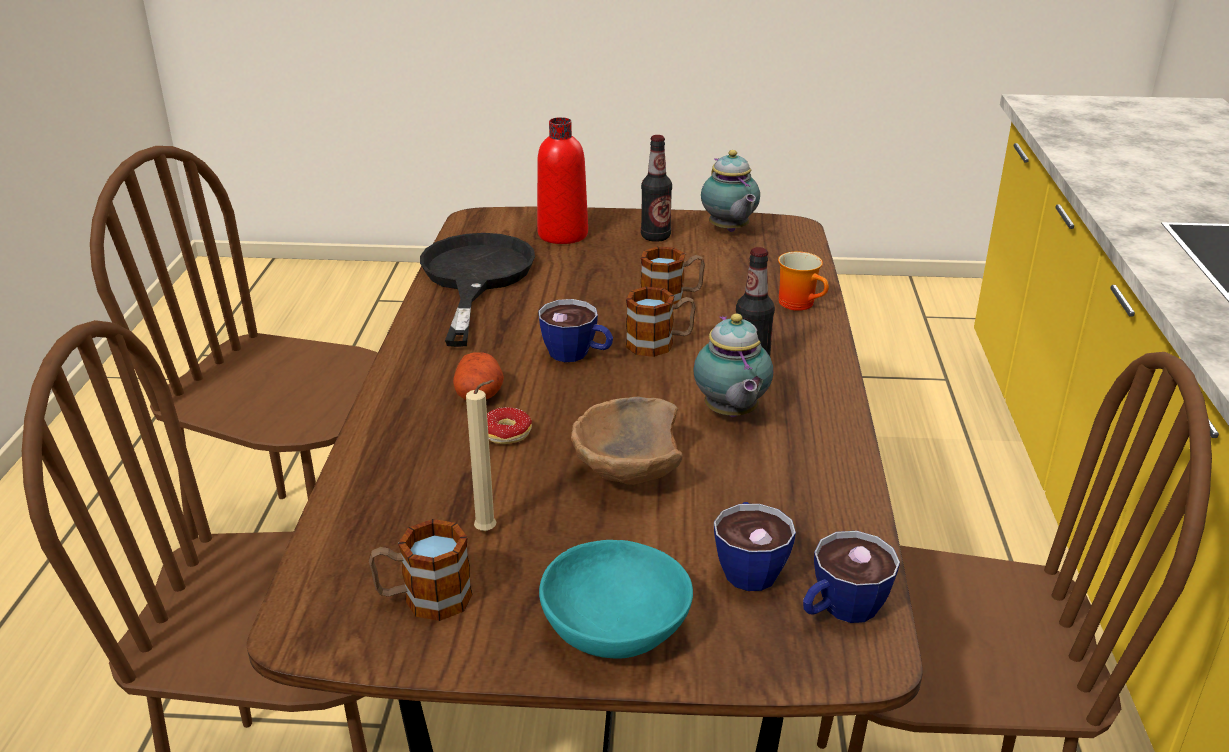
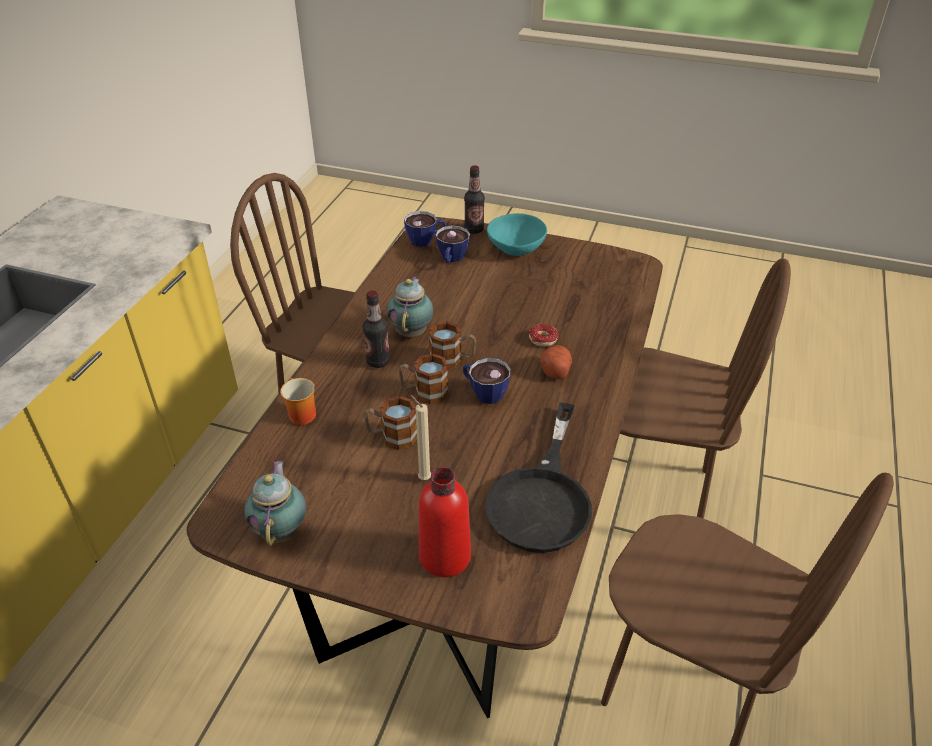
camera: 165 degrees left, 10 degrees up
mug [369,519,473,621] -> mug moved to [429,321,476,369]
beige candle [466,380,496,531] -> beige candle moved to [410,395,431,480]
brown bowl [571,397,682,485] -> none
bottle [641,135,672,242] -> bottle moved to [464,165,485,234]

